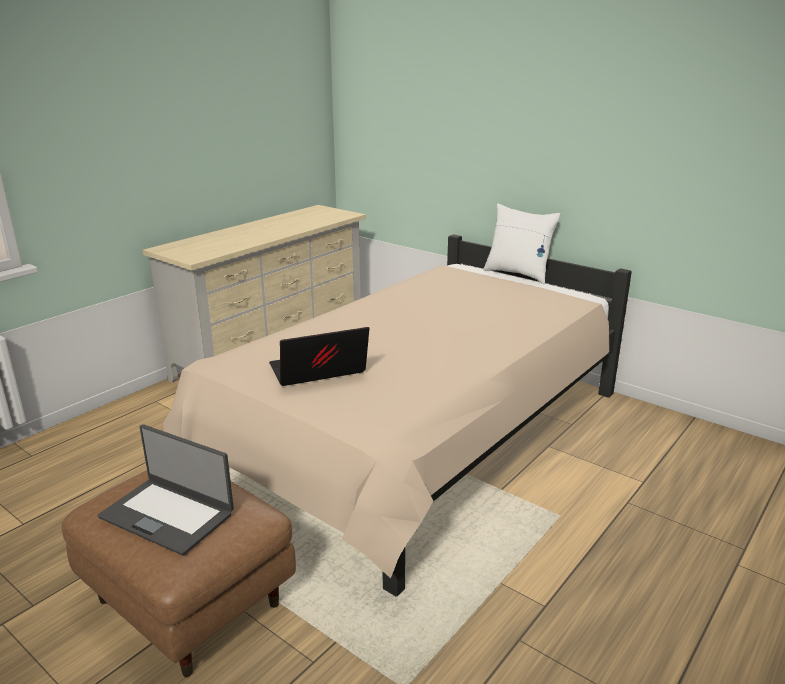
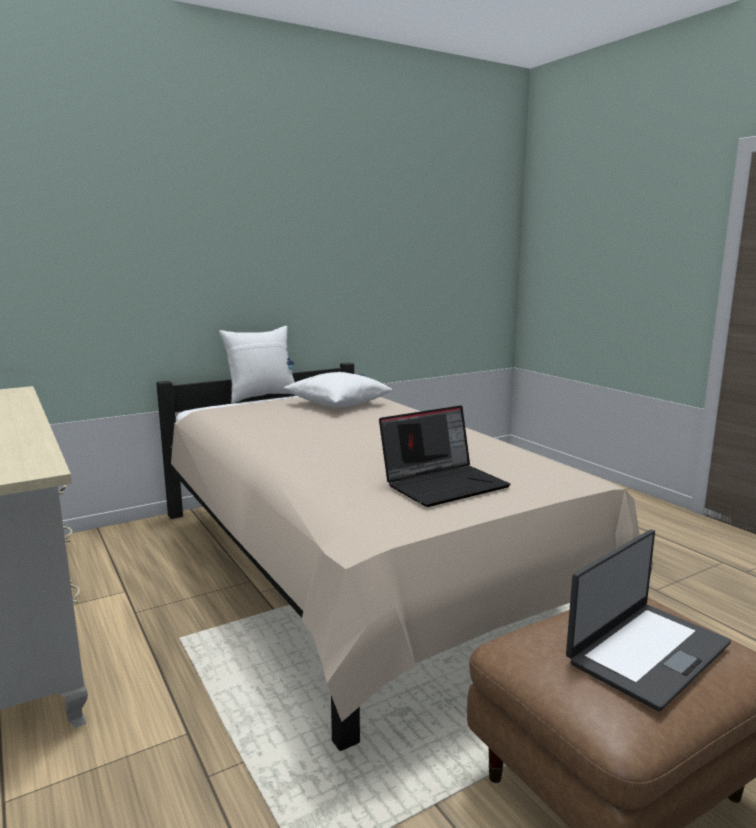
camera: 70 degrees left, 10 degrees down
laptop [269,327,369,386] -> laptop turned 120 degrees counterclockwise [379,405,511,507]
none -> white pillow [284,372,392,407]

